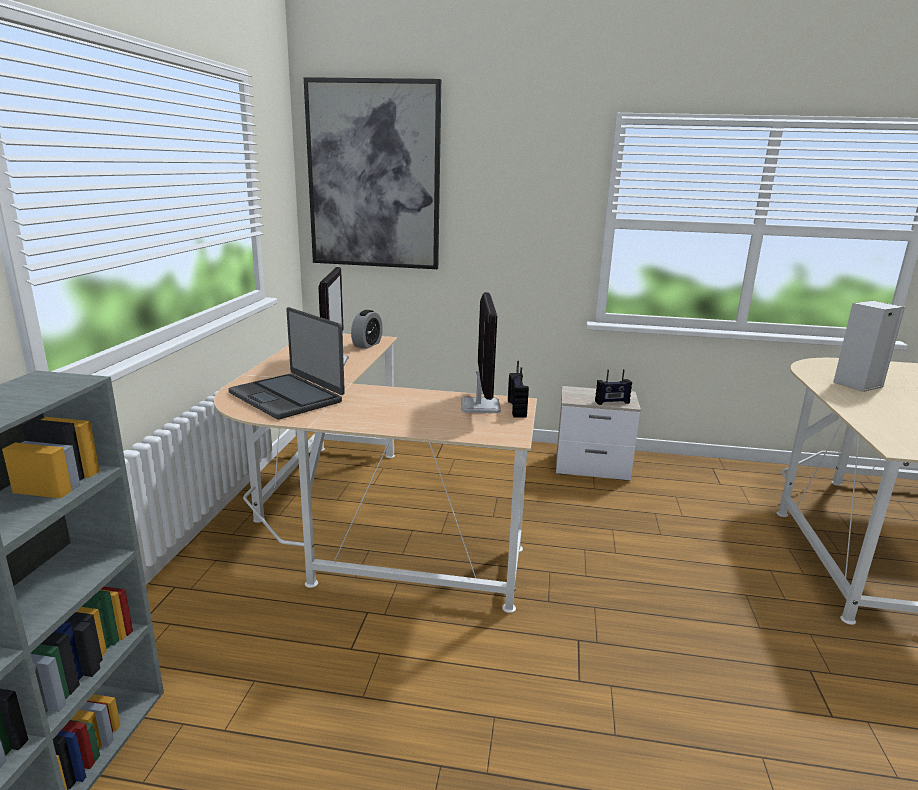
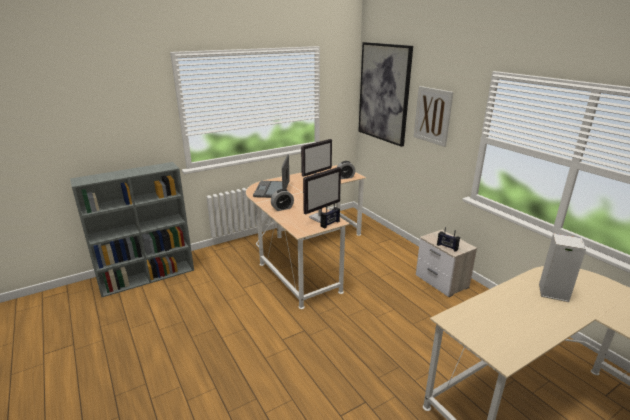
camera: 50 degrees right, 5 degrees up
none -> alarm clock [271,189,294,211]
none -> picture [413,86,454,147]

